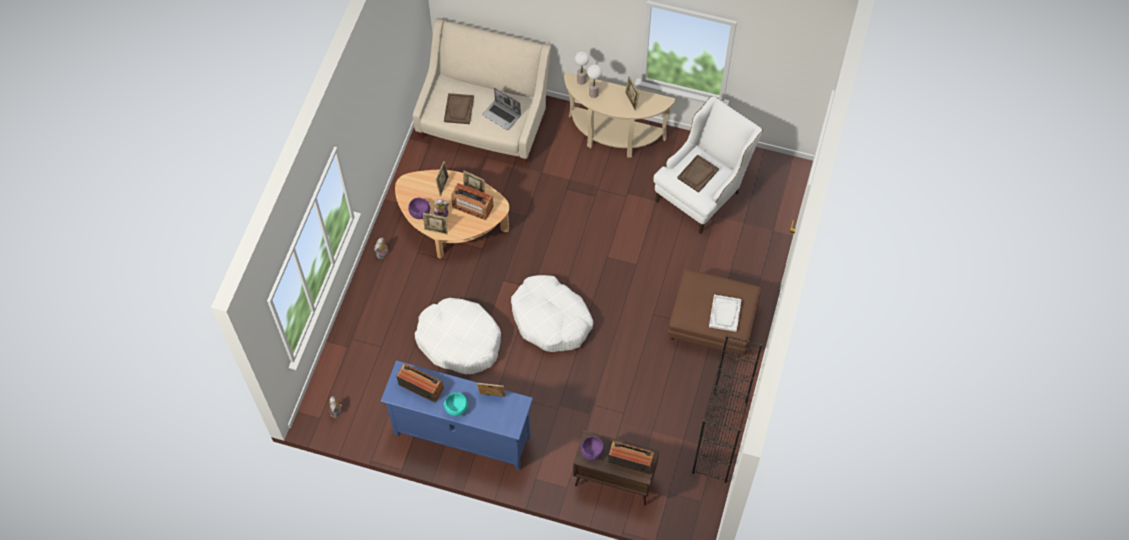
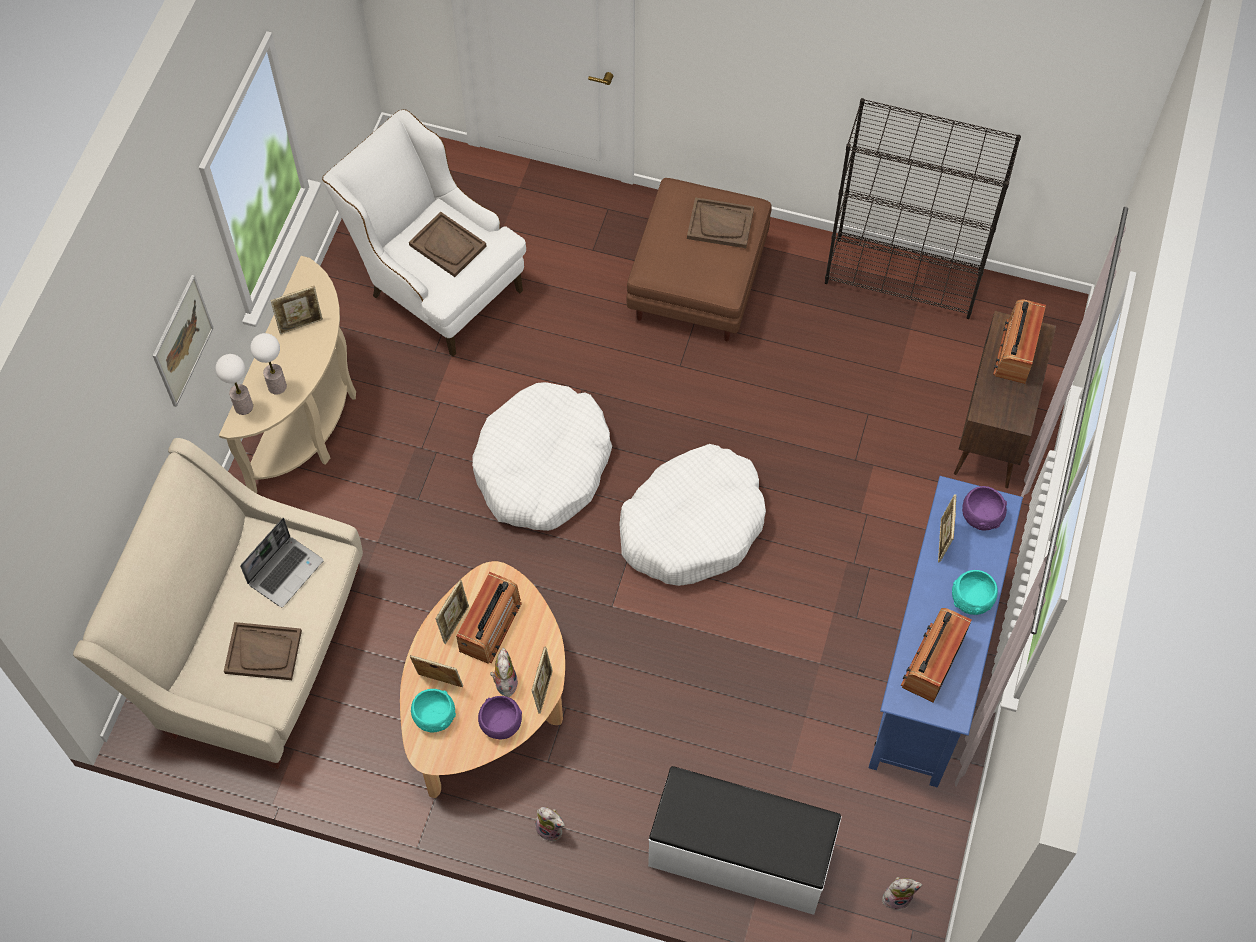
camera: 90 degrees left, 0 degrees up
white dog bed [415,298,501,374] -> white dog bed moved to [472,382,612,531]
purple bowl [580,436,604,461] -> purple bowl moved to [962,486,1007,530]
white tray [709,295,742,332] -> brown tray [687,197,754,248]
none -> picture [152,275,213,407]
none -> turquoise bowl [411,689,456,732]
none -> white bench [648,766,842,915]

